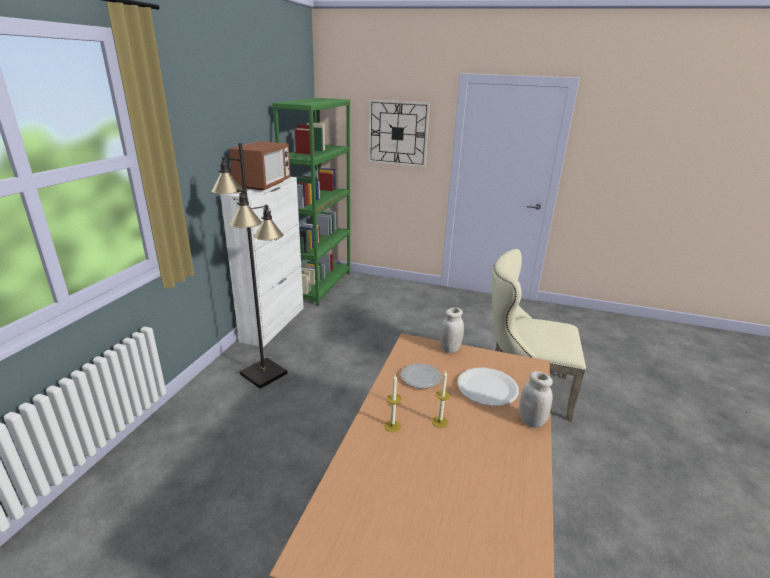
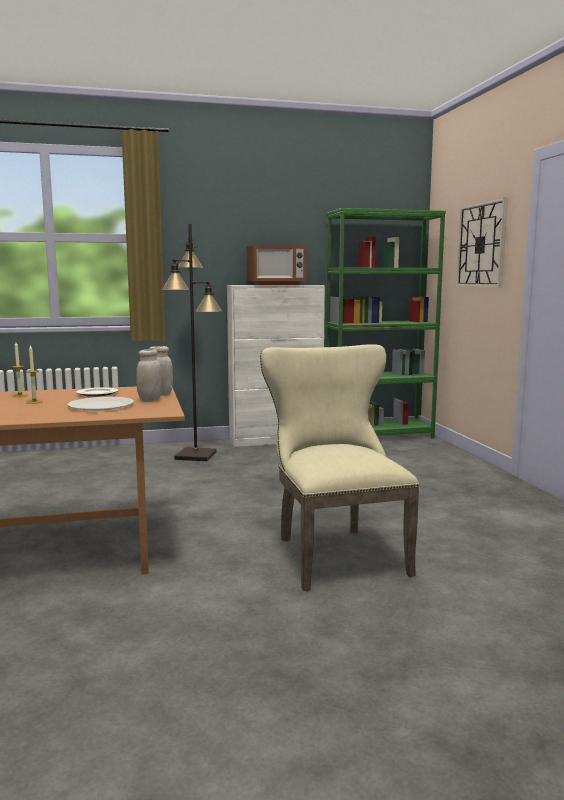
camera: 60 degrees right, 15 degrees down
white jar [519,371,553,428] -> white jar moved to [136,349,162,402]

